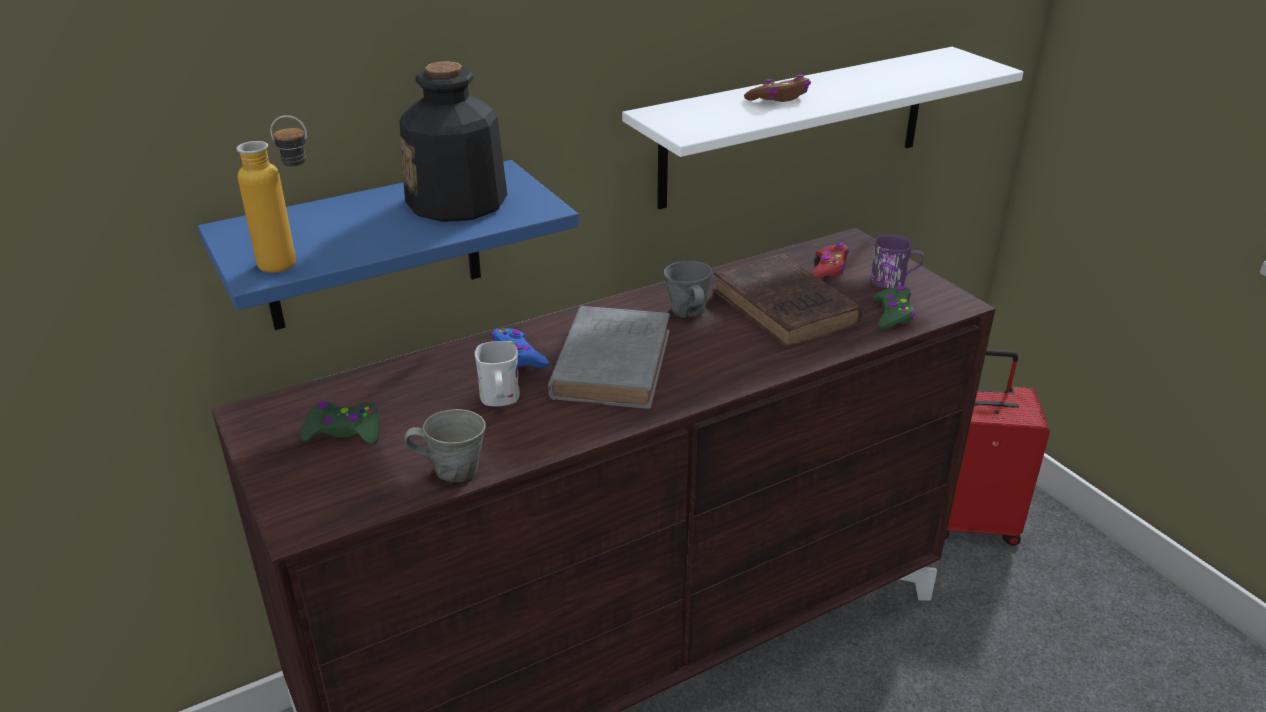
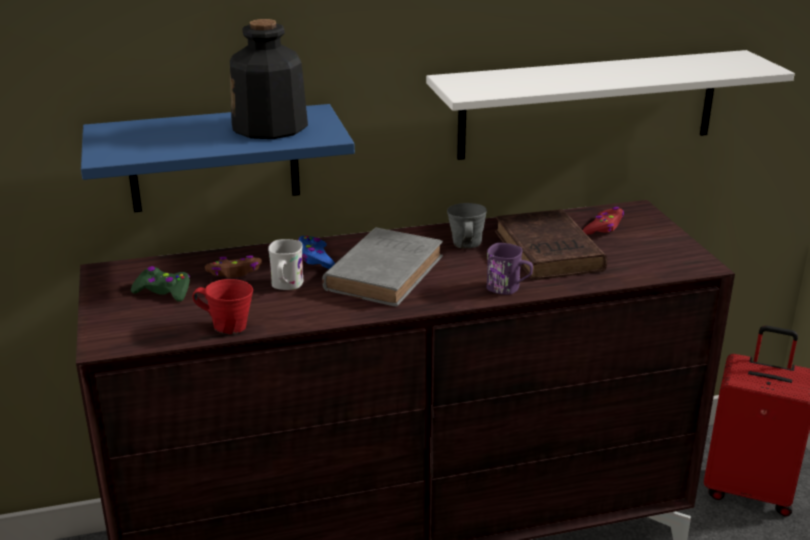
camera: 15 degrees right, 5 degrees down
bottle [237,115,307,273] -> none
grey mug [404,409,486,483] -> red mug [192,279,253,334]
brown game controller [744,75,811,102] -> brown game controller moved to [205,255,262,278]
purple mug [871,234,924,289] -> purple mug moved to [487,243,533,295]
green game controller [873,286,915,329] -> none

